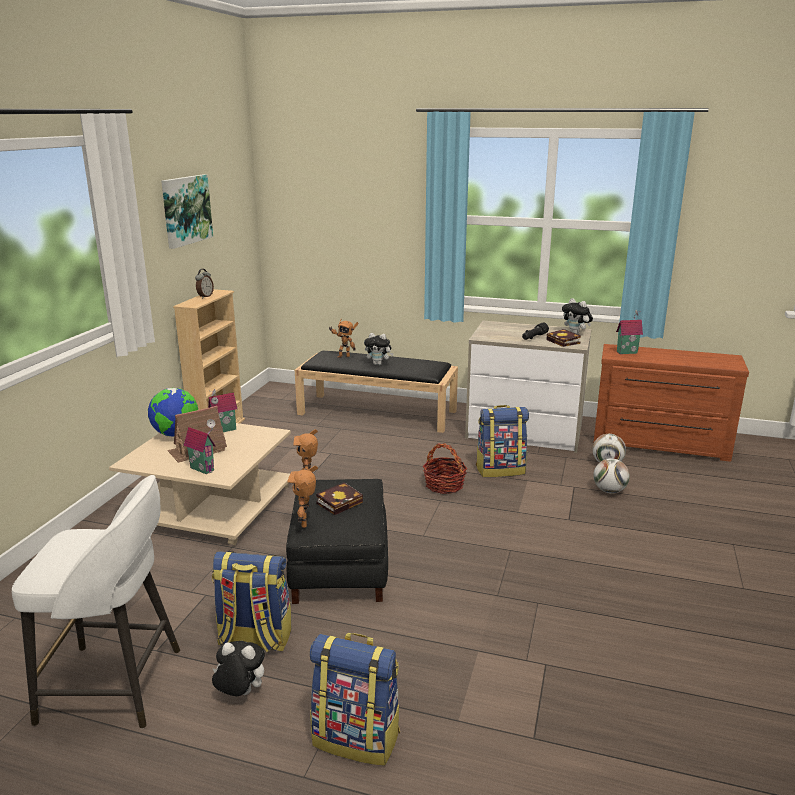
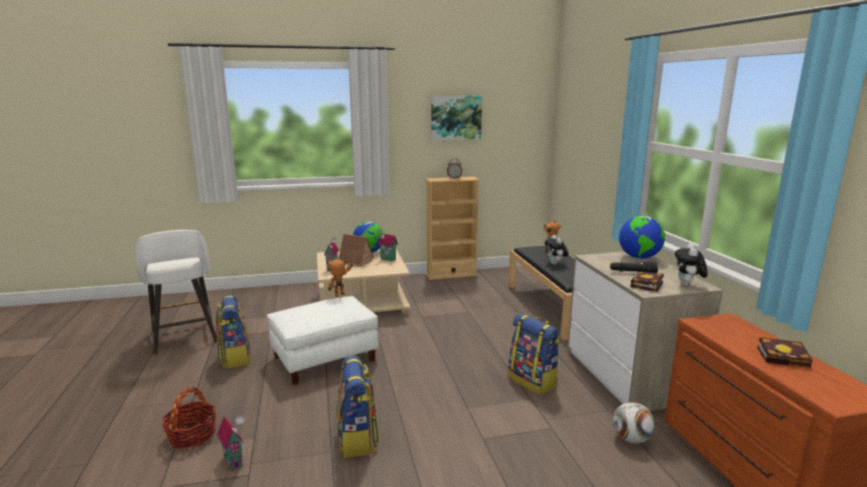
camera: 60 degrees right, 5 degrees down
plush toy [212,641,265,696] -> none
black ottoman [286,479,388,604] -> white ottoman [267,296,379,385]
toy robot [287,466,318,528] -> none
backpack [310,633,400,766] -> backpack moved to [336,356,379,458]
book [316,482,363,515] -> book moved to [758,338,813,368]
basket [423,443,467,494] -> basket moved to [162,387,216,449]
football [593,458,630,493] -> none
toy house [616,310,643,354] -> toy house moved to [217,414,245,471]
none -> globe [619,216,665,259]

